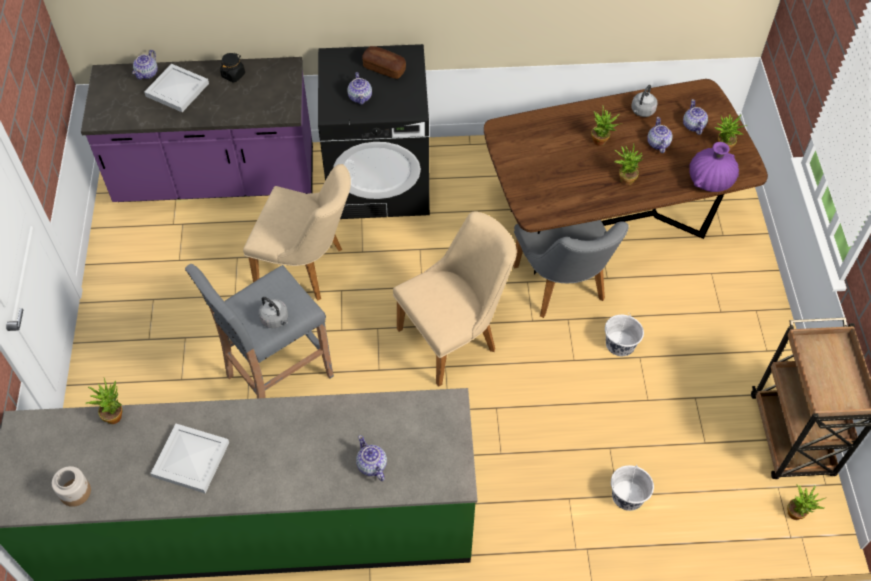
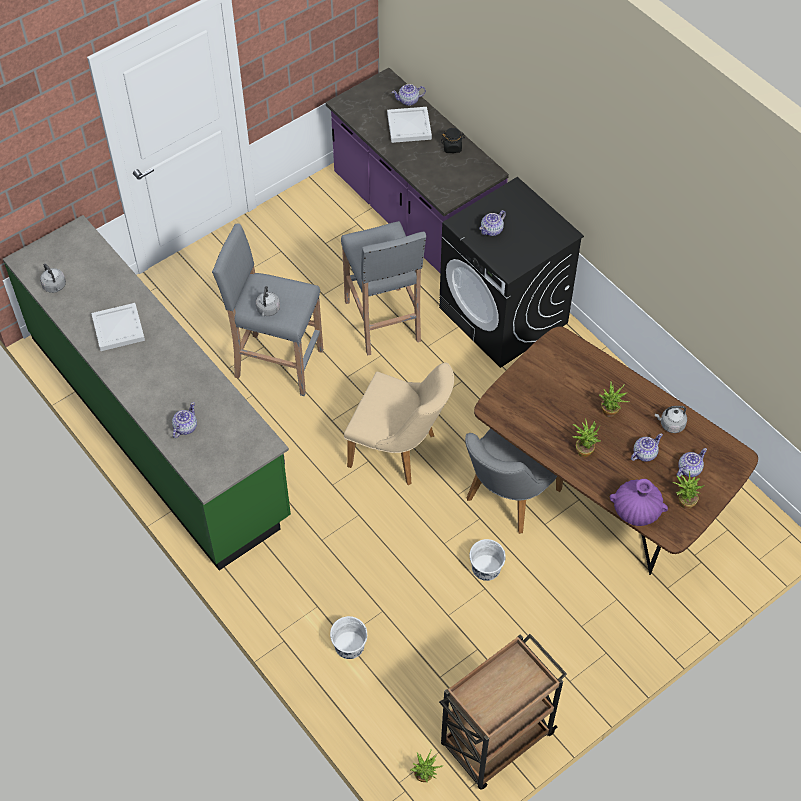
camera: 55 degrees right, 0 degrees up
jar [52,466,91,507] -> grey kettle [40,263,66,293]
potted plant [85,378,122,424] -> none
beige chair [243,164,351,301] -> grey stool [341,221,426,356]
bread [362,46,406,79] -> none

